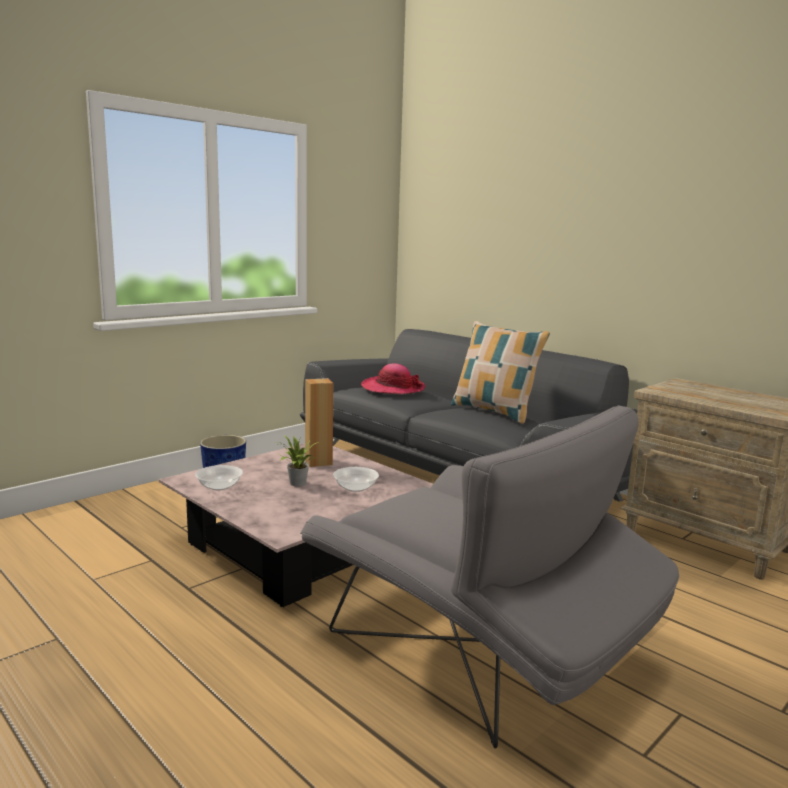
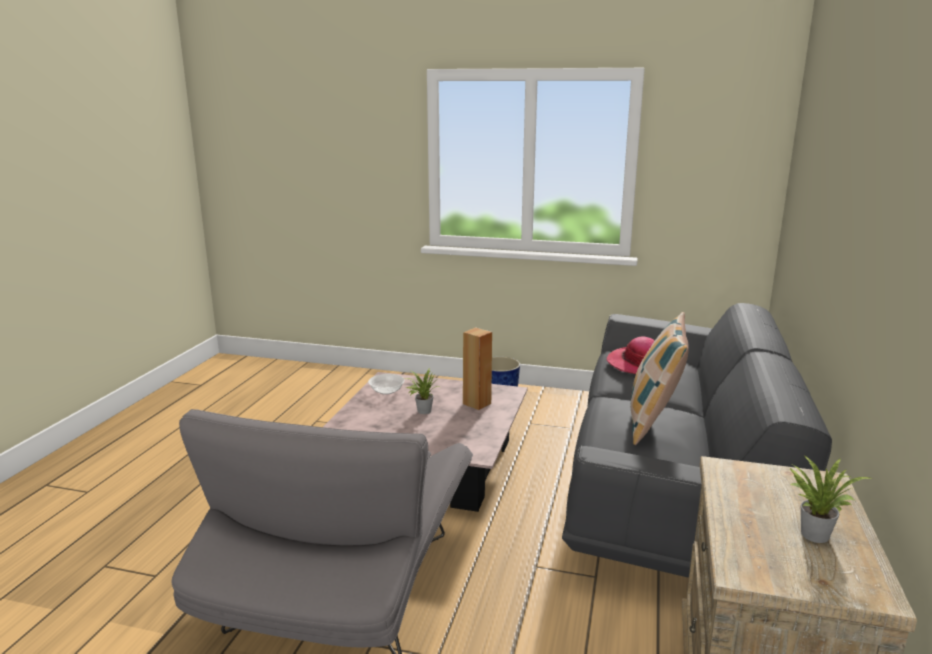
camera: 60 degrees right, 5 degrees up
bowl [333,467,379,492] -> none
none -> potted plant [790,456,872,543]

